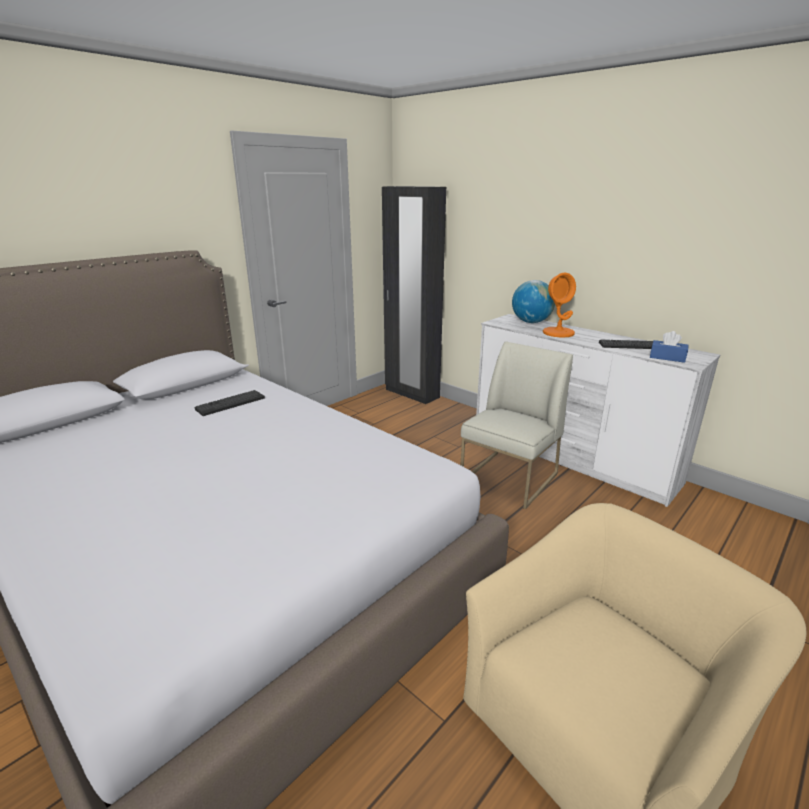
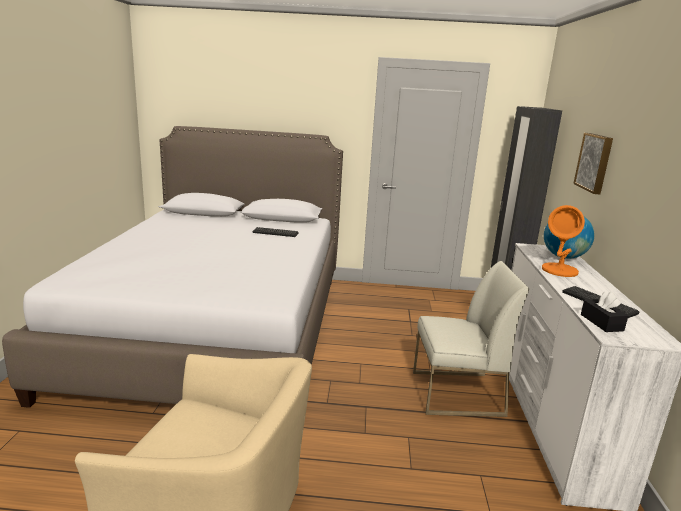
camera: 50 degrees right, 5 degrees down
blue tissue box [650,331,688,363] -> black tissue box [581,292,628,332]
none -> picture [573,133,613,194]

